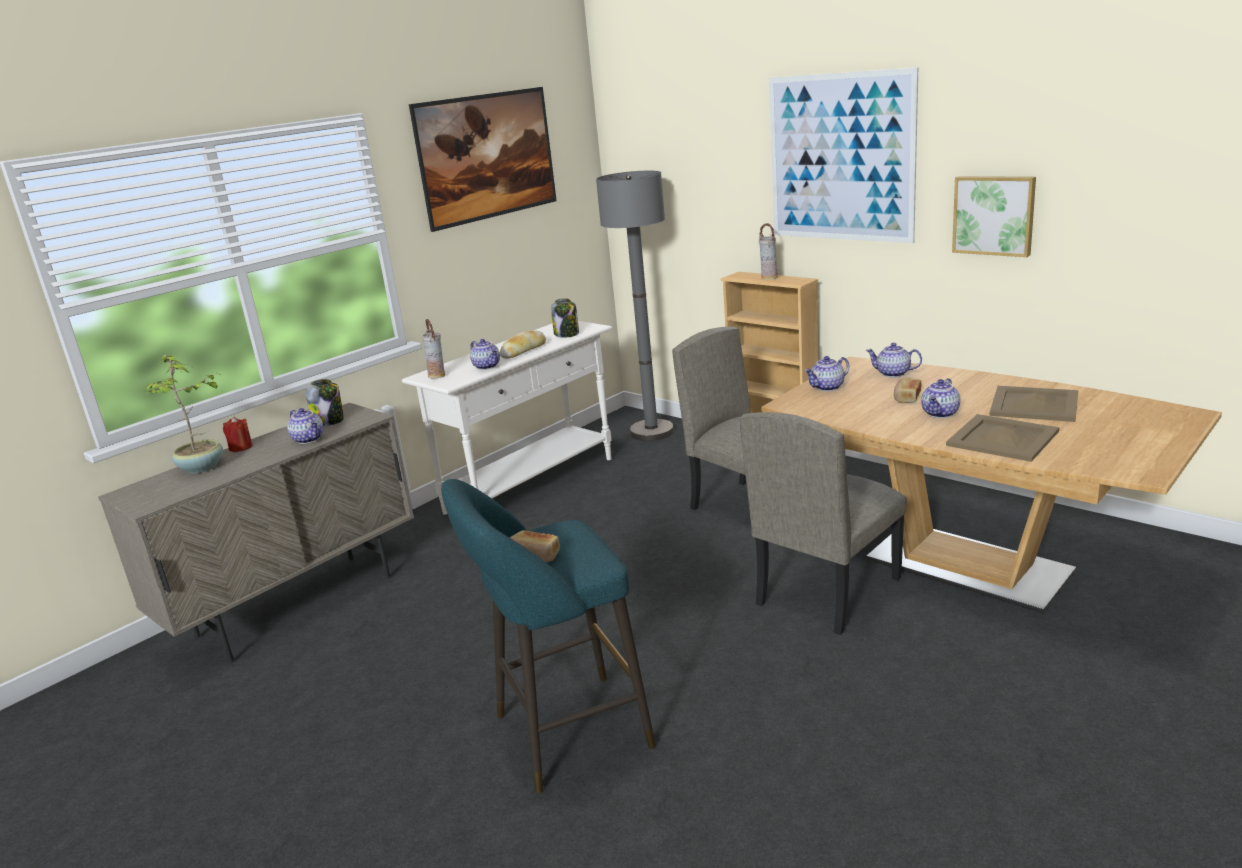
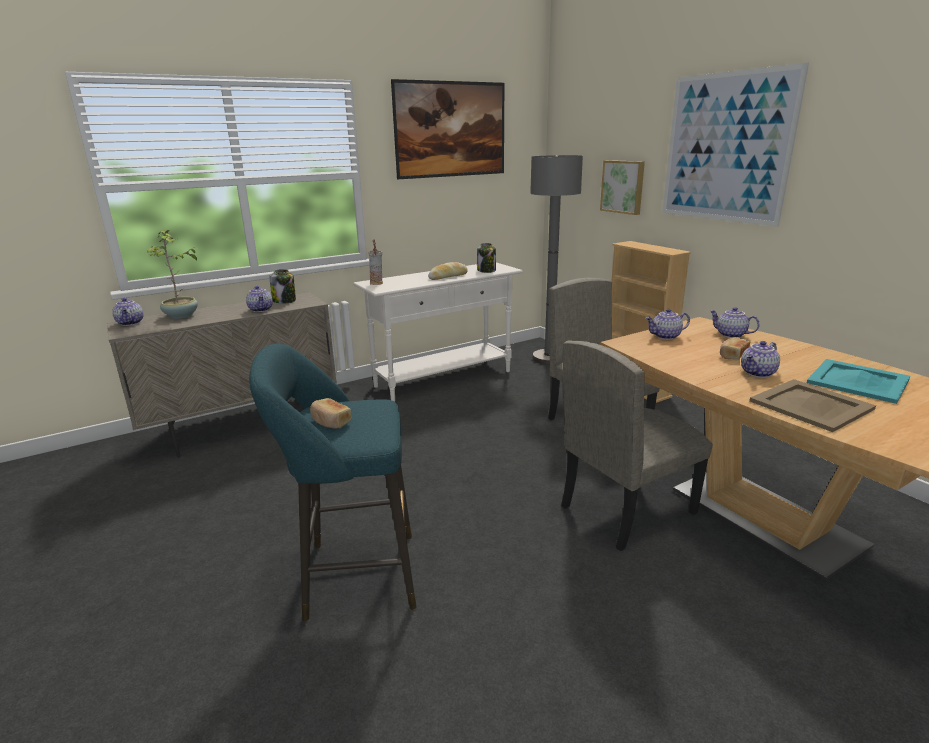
camera: 15 degrees right, 0 degrees up
red candle [223,417,253,452] -> none
teapot [470,339,500,370] -> teapot moved to [112,298,144,326]
vase [759,223,778,280] -> none
picture [952,176,1036,257] -> picture moved to [600,160,645,215]
beige tray [989,386,1079,422] -> turquoise tray [807,359,910,404]

